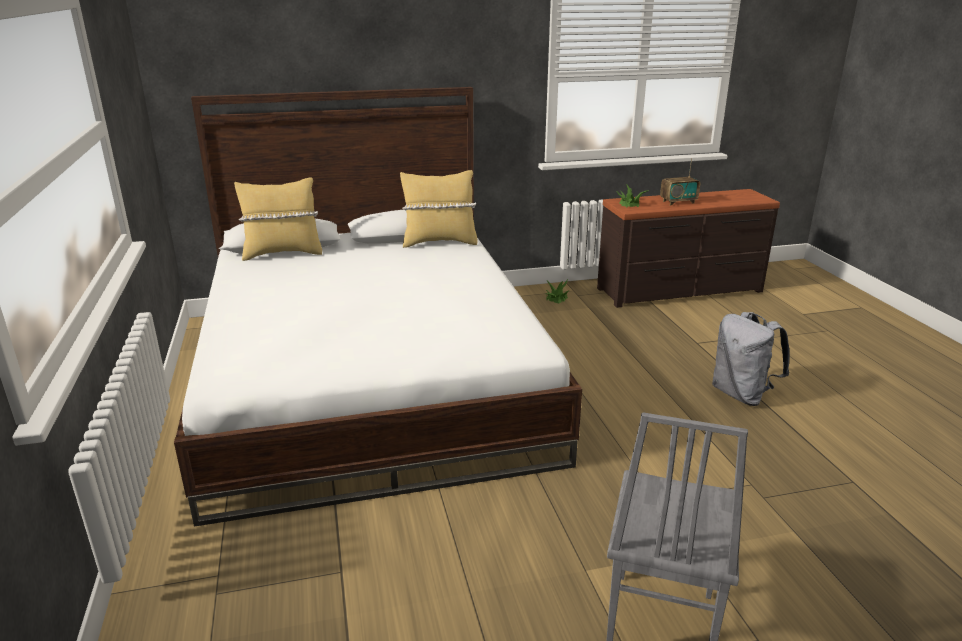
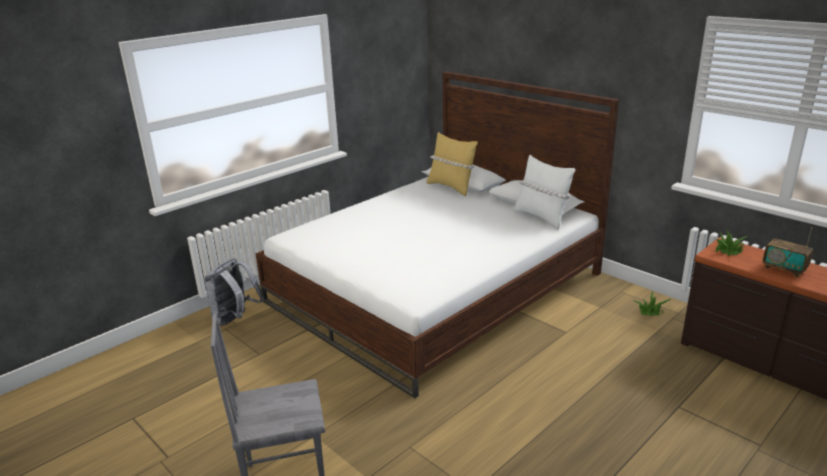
camera: 60 degrees right, 0 degrees up
yellow pillow [400,170,478,248] -> white pillow [513,155,576,230]
grey backpack [712,312,789,406] -> grey backpack moved to [205,258,264,326]

